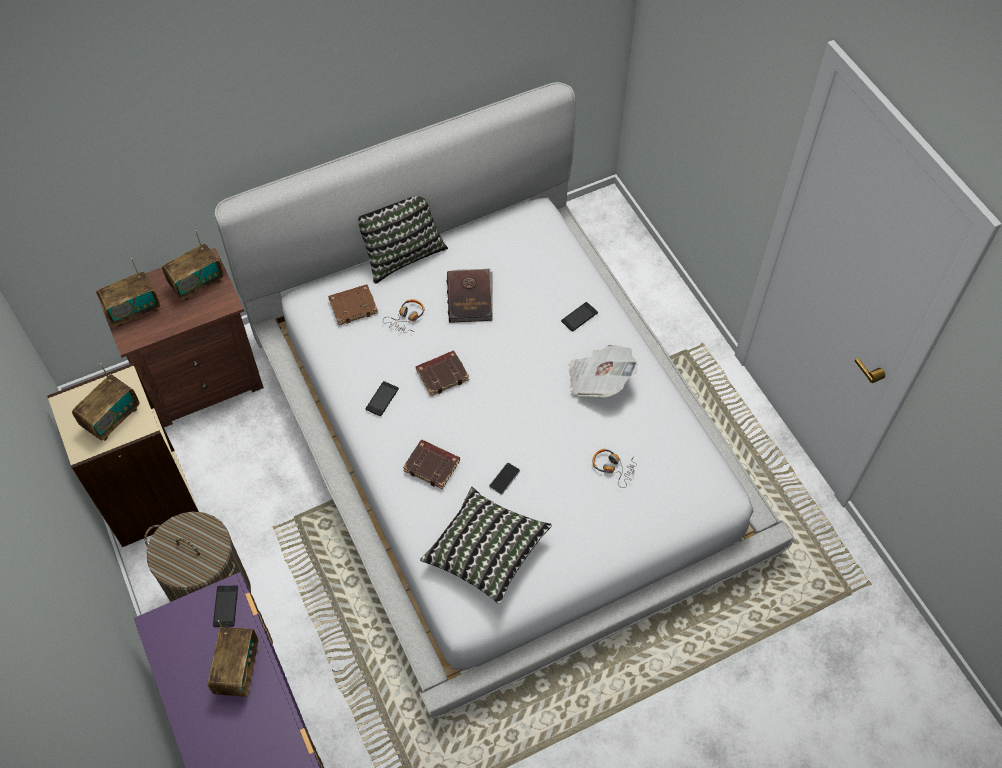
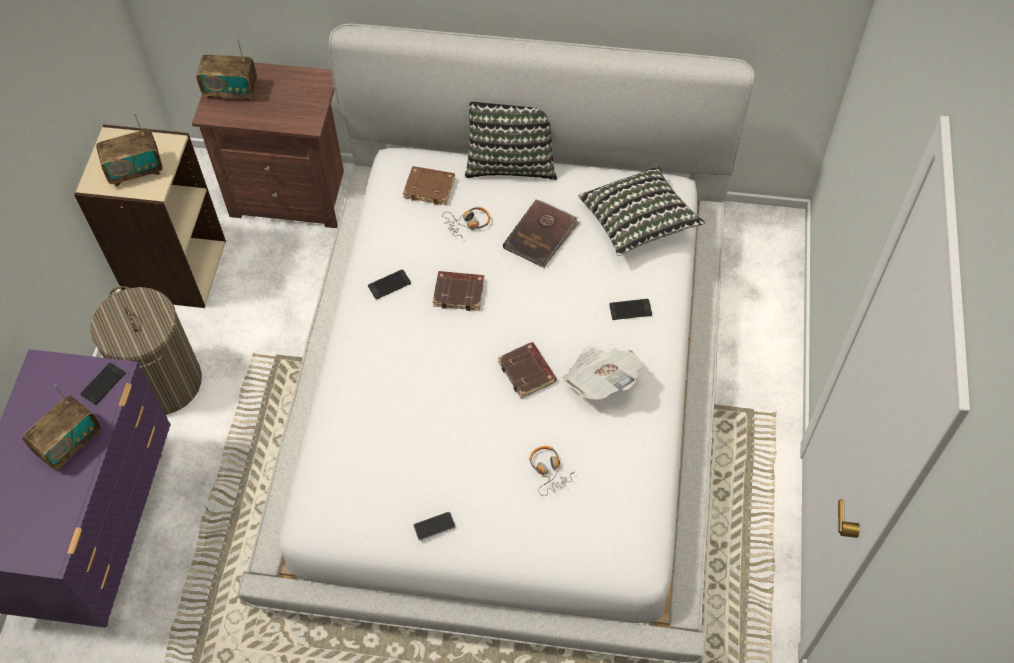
camera: 35 degrees right, 0 degrees up
radio [162,230,224,301] -> none
brown book [403,440,460,489] -> brown book moved to [498,342,557,399]
pillow [420,487,552,604] -> pillow moved to [578,165,705,256]
phone [489,463,520,495] -> phone moved to [413,512,456,541]

